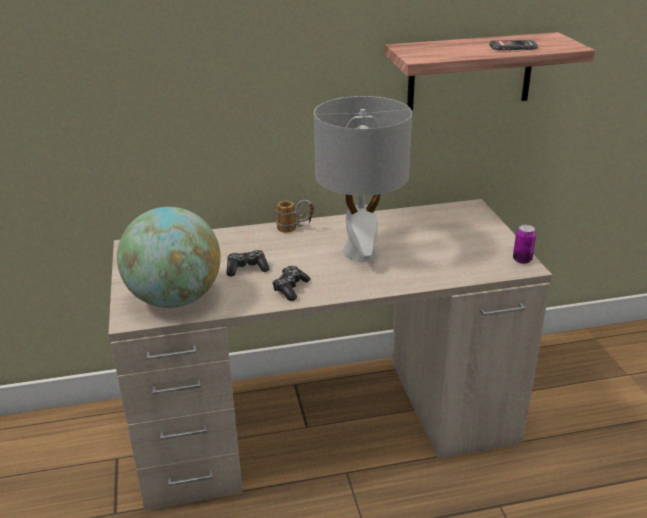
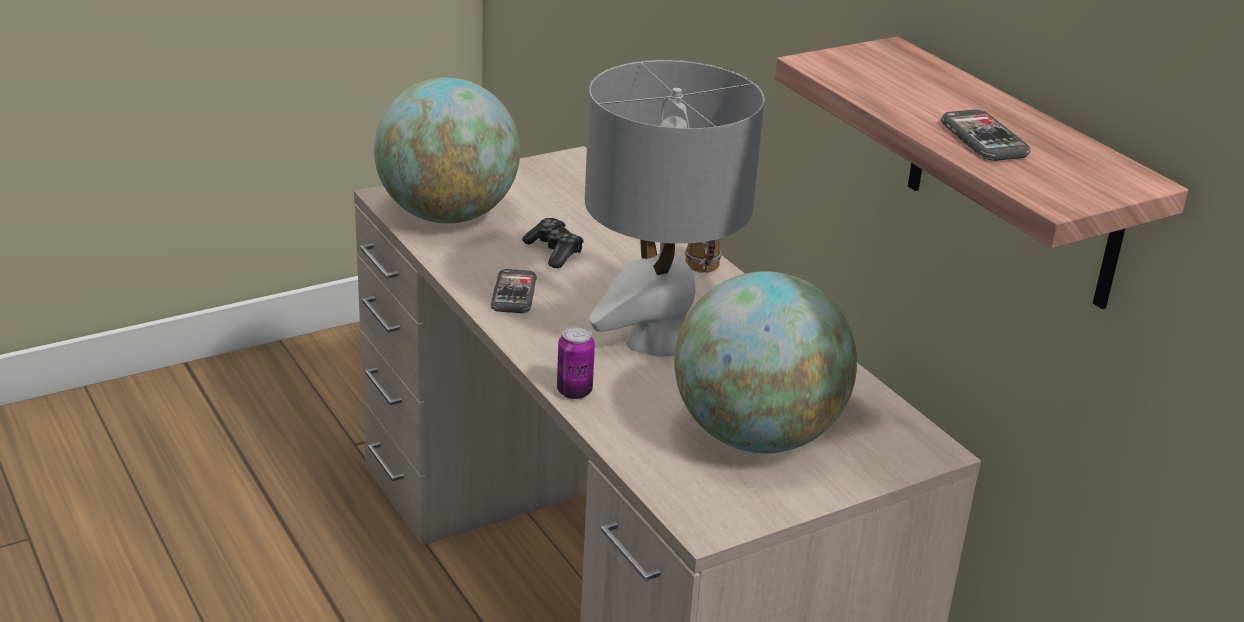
camera: 70 degrees right, 0 degrees up
game controller [272,266,310,301] -> phone [491,269,537,313]
can [513,225,536,264] -> can moved to [557,326,595,399]
none -> globe [674,271,857,453]

